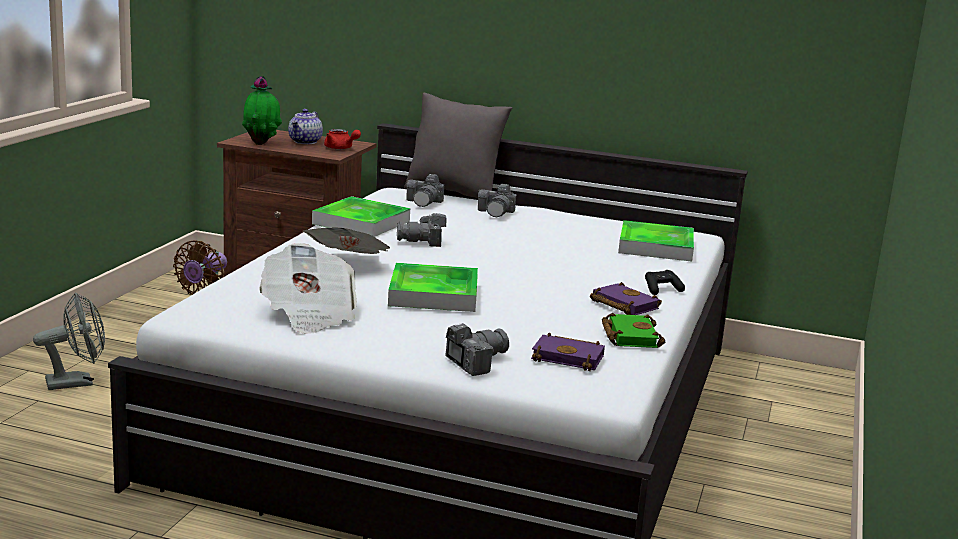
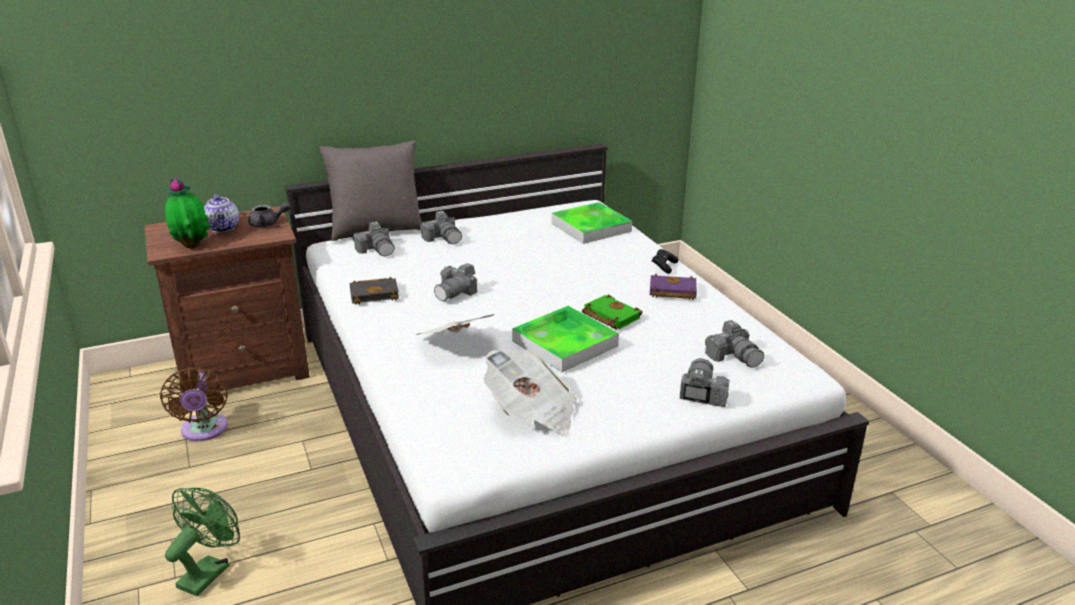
camera: 40 degrees left, 10 degrees up
grey fan [33,293,105,390] -> green fan [165,488,240,596]
tray [312,196,410,237] -> black book [350,277,399,305]
red teapot [324,129,361,149] -> grey teapot [248,202,291,227]
purple book [531,332,605,371] -> camera [705,320,764,368]
green book [602,313,665,348] -> green book moved to [582,294,643,329]

